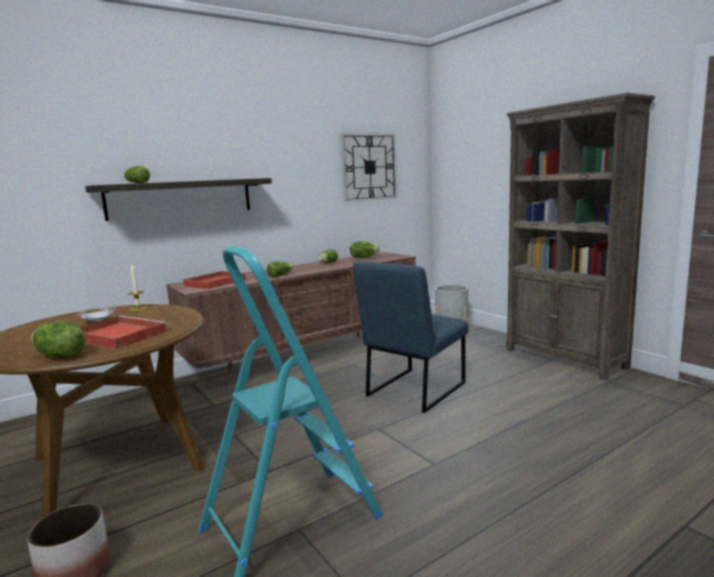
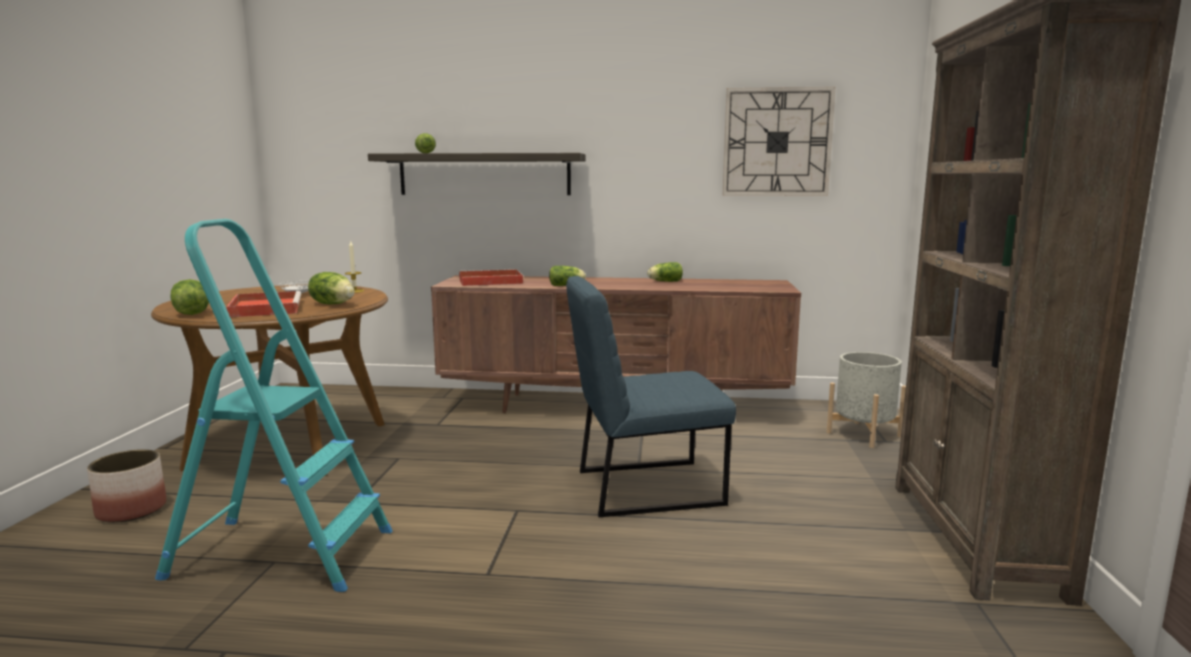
camera: 40 degrees right, 0 degrees up
lettuce [350,241,379,258] -> lettuce moved to [308,272,354,304]

